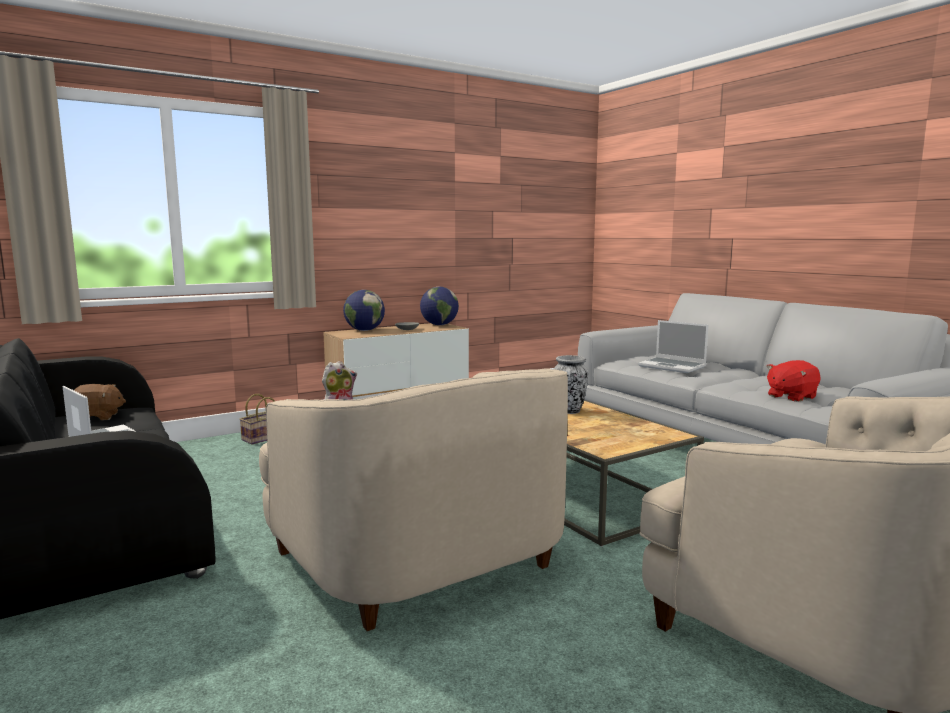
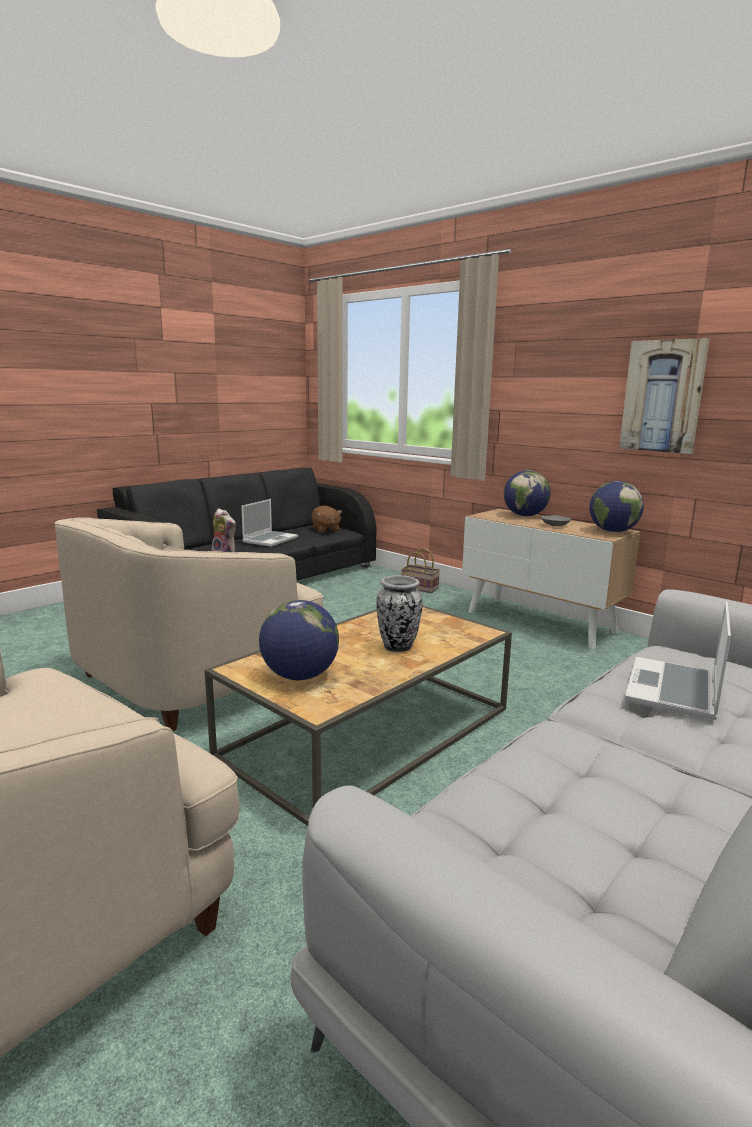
camera: 75 degrees right, 5 degrees up
red plush toy [767,360,821,402] -> none
none -> globe [259,600,339,680]
none -> picture [619,338,710,454]

